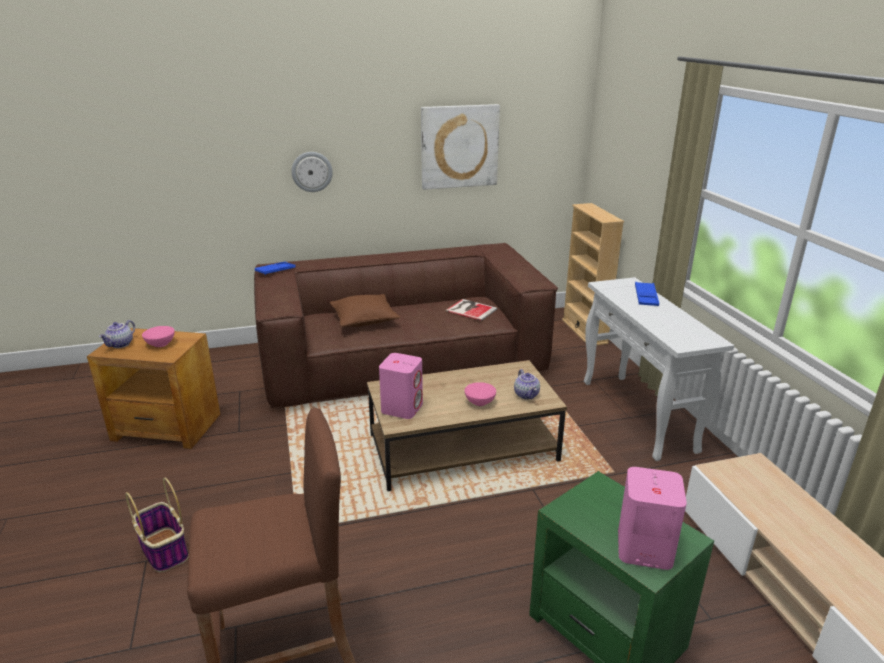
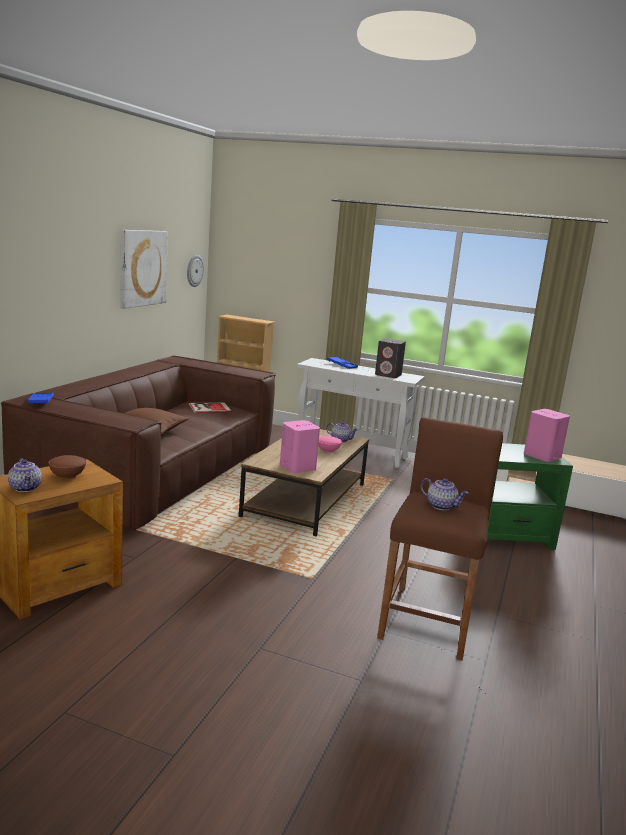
camera: 55 degrees left, 10 degrees down
basket [125,478,189,572] -> none
pink bowl [142,326,175,347] -> brown bowl [49,455,86,479]
wall clock [291,152,333,192] -> wall clock moved to [187,255,204,287]
none -> grey speaker [375,338,406,378]
none -> teapot [420,478,469,510]

